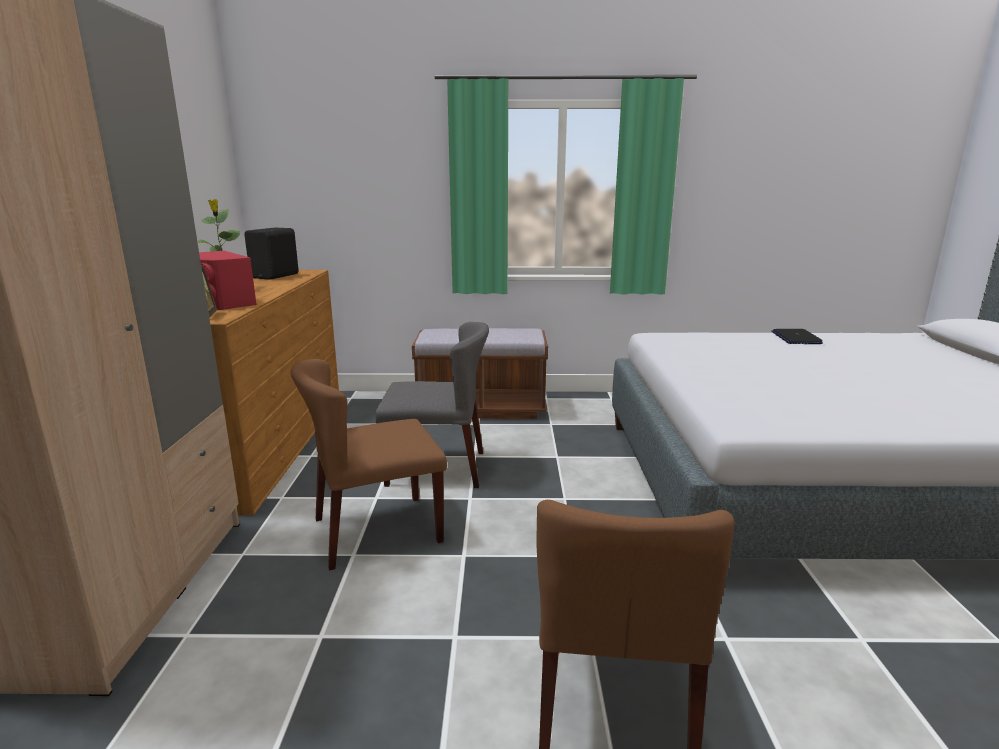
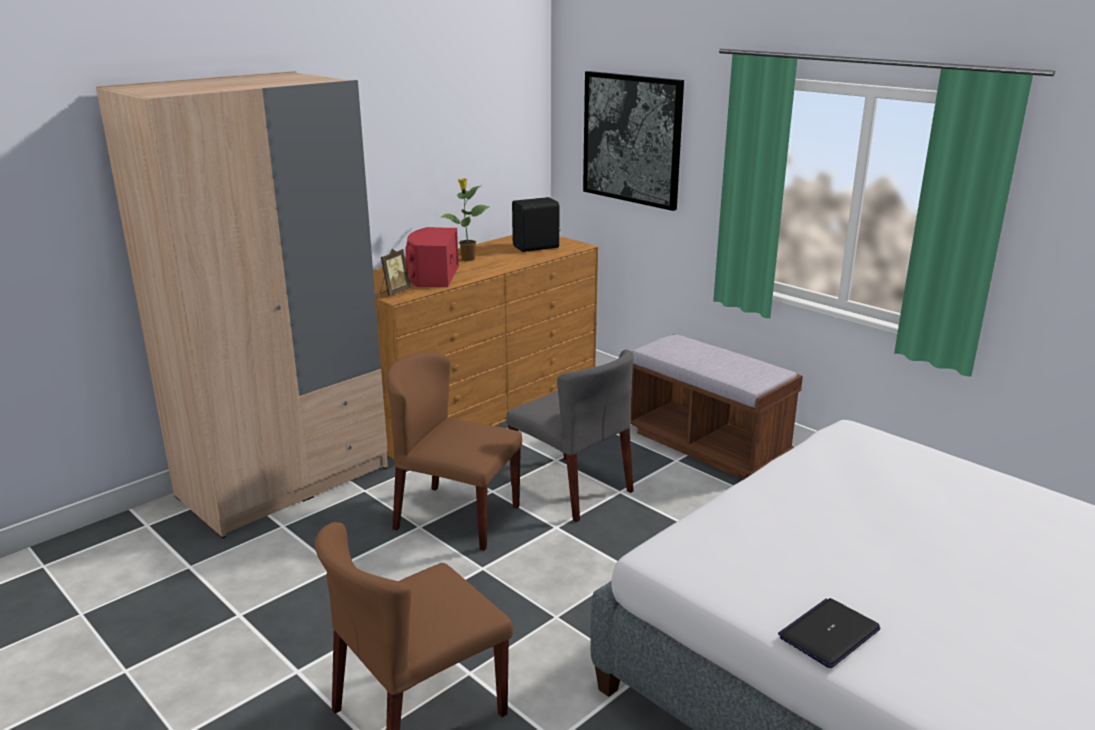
camera: 45 degrees right, 5 degrees up
laptop [771,329,823,344] -> laptop moved to [778,598,881,668]
none -> picture [583,71,684,211]

